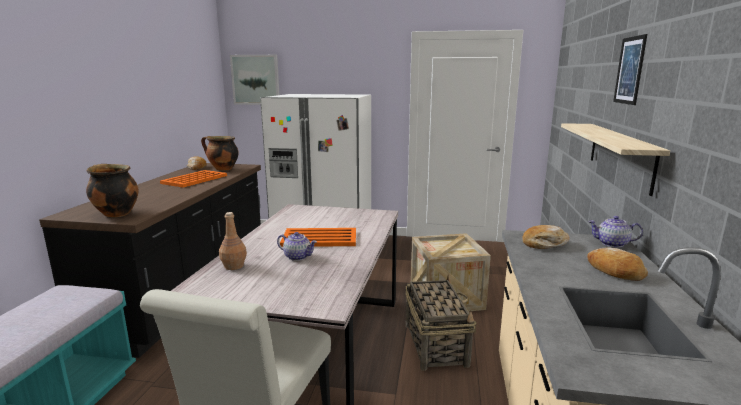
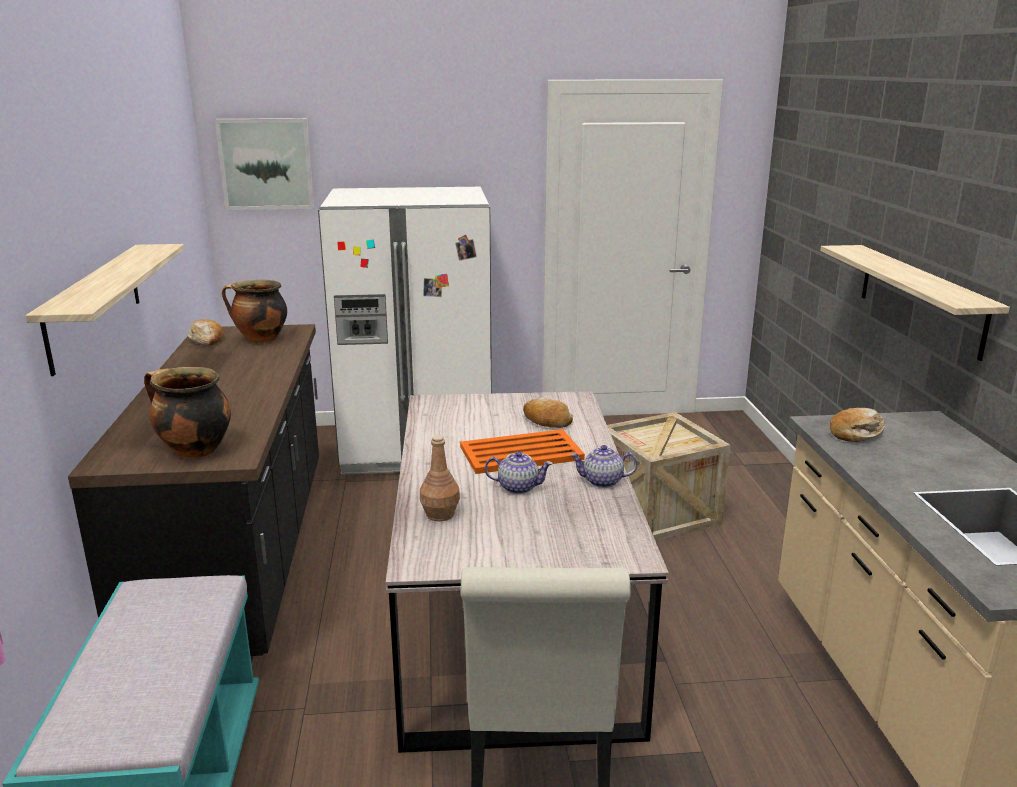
camera: 15 degrees left, 5 degrees up
orange tray [160,170,227,188] -> none
basket [405,275,476,371] -> none
bread [587,247,648,281] -> bread moved to [523,397,573,428]
teapot [588,216,643,248] -> teapot moved to [570,445,638,488]
picture [613,34,647,105] -> none
none -> shelf [25,244,184,376]

